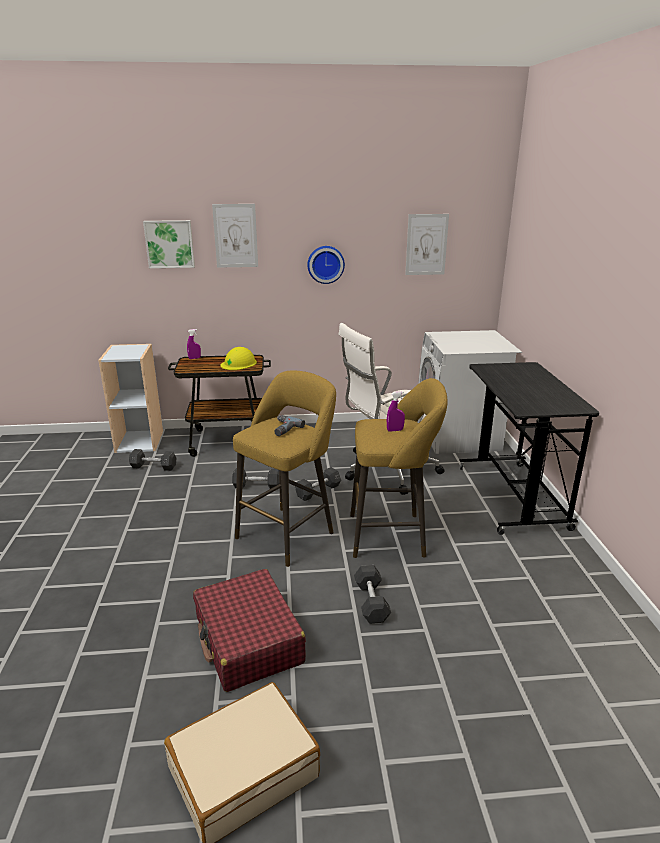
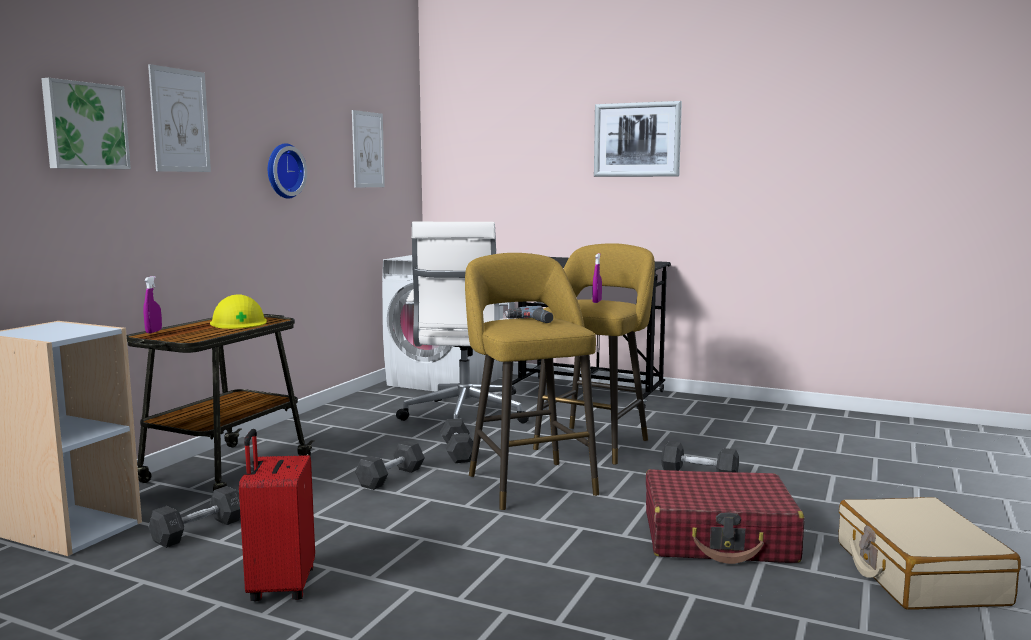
camera: 60 degrees left, 15 degrees down
none -> red suitcase [239,429,315,601]
none -> picture [594,101,682,177]

